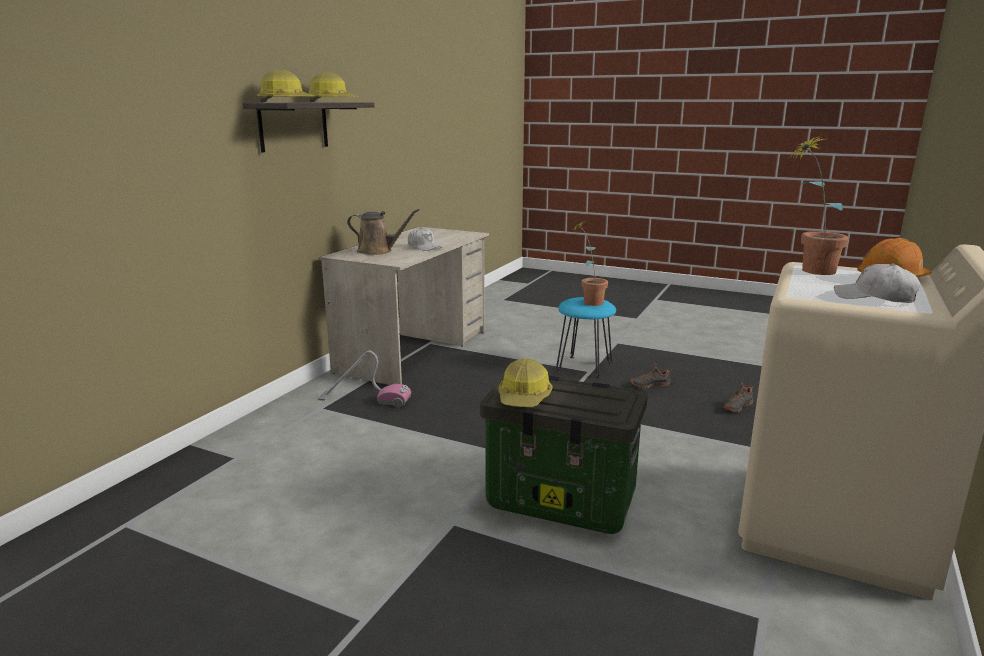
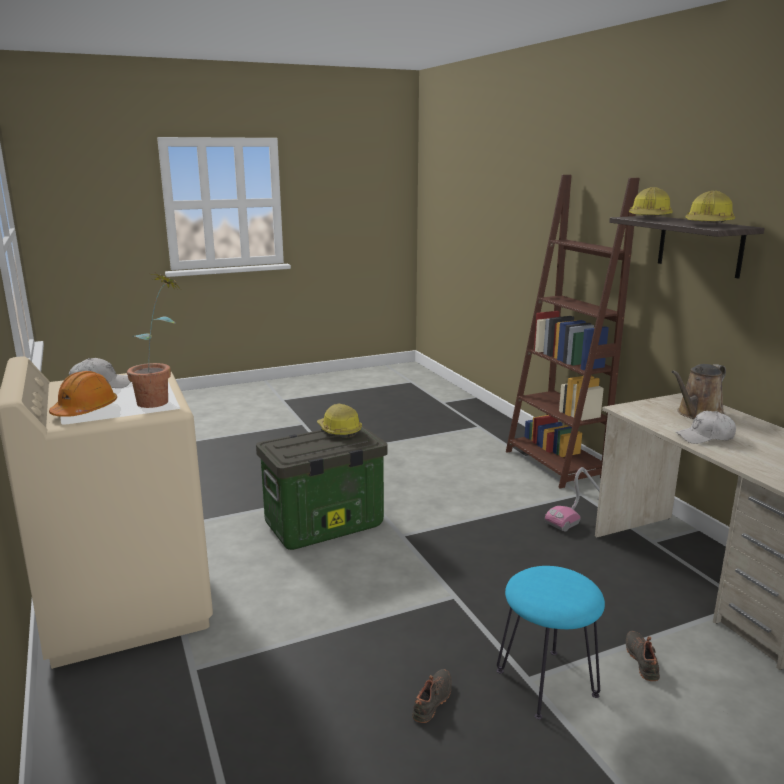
camera: 130 degrees right, 0 degrees up
potted plant [571,220,608,306] -> none
black shoe [723,383,753,412] -> black shoe moved to [626,631,660,681]
none -> brown bookcase [506,175,639,489]

